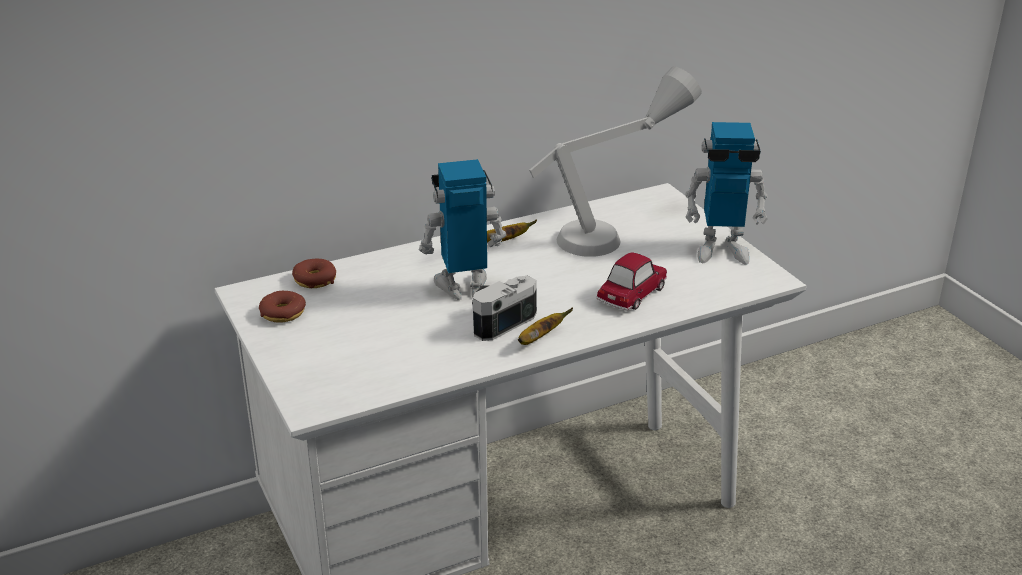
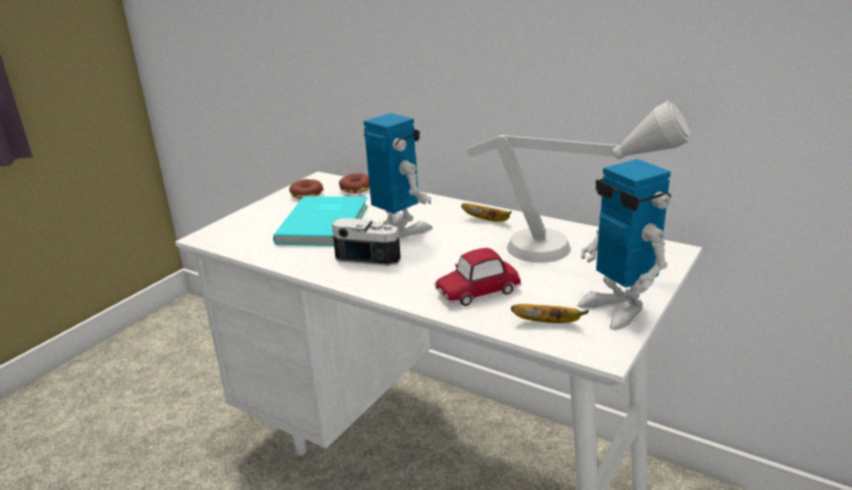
camera: 60 degrees right, 5 degrees down
banana [518,307,573,345] -> banana moved to [511,304,589,323]
toy car [596,252,667,311] -> toy car turned 150 degrees clockwise [435,248,522,306]
none -> turquoise book [273,196,368,246]

